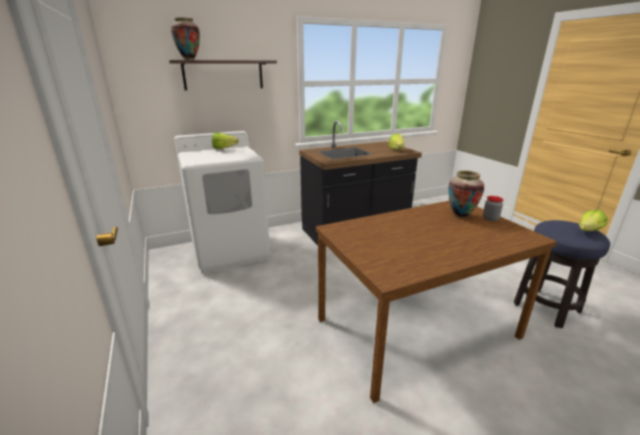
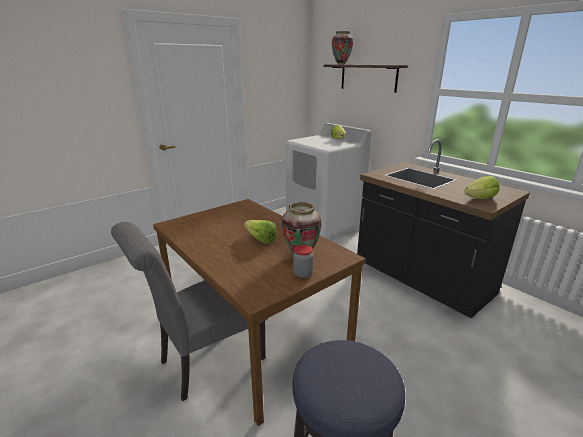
camera: 75 degrees right, 0 degrees up
lettuce [579,210,608,231] -> lettuce moved to [244,220,277,244]
none -> grey chair [111,222,268,401]

